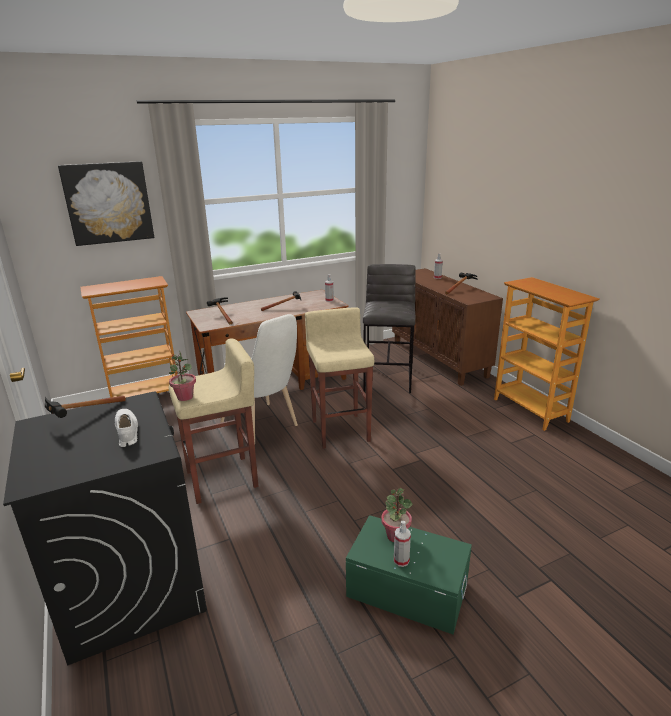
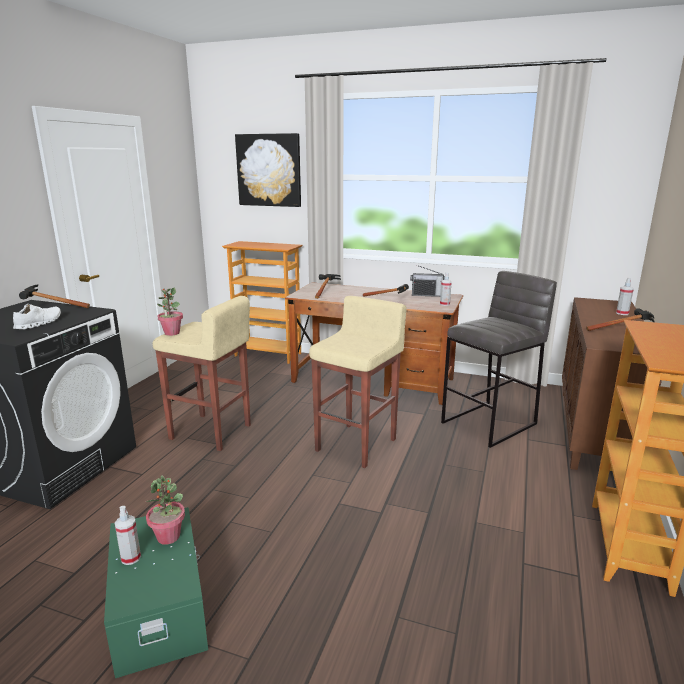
camera: 45 degrees right, 5 degrees down
white chair [221,314,298,443] -> none
none -> radio [410,265,445,297]

